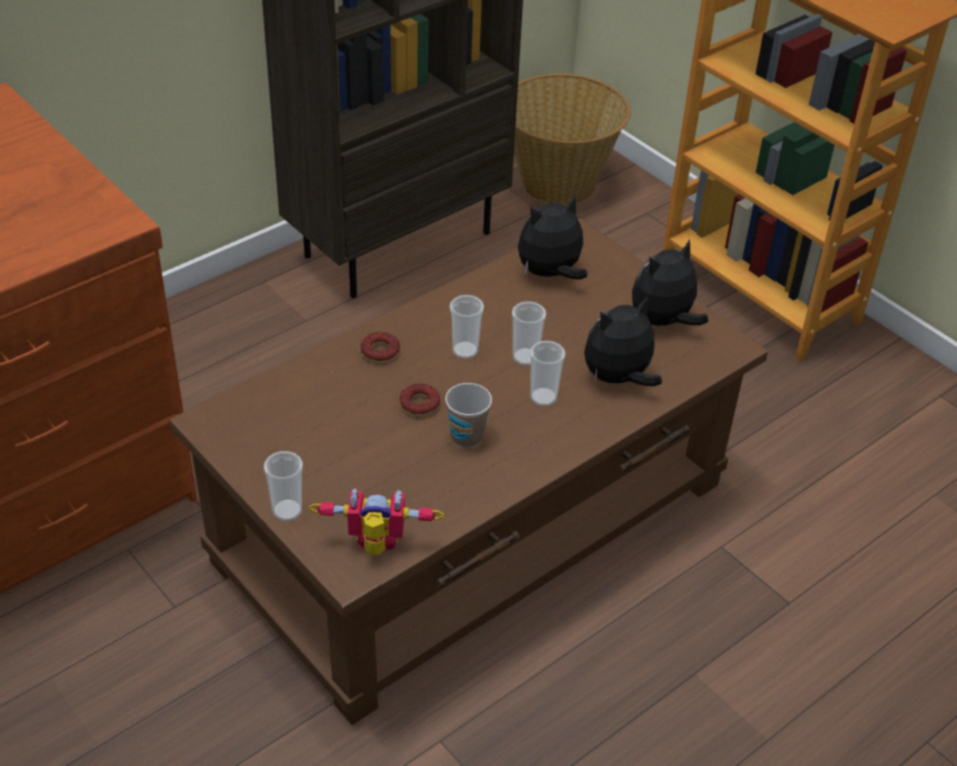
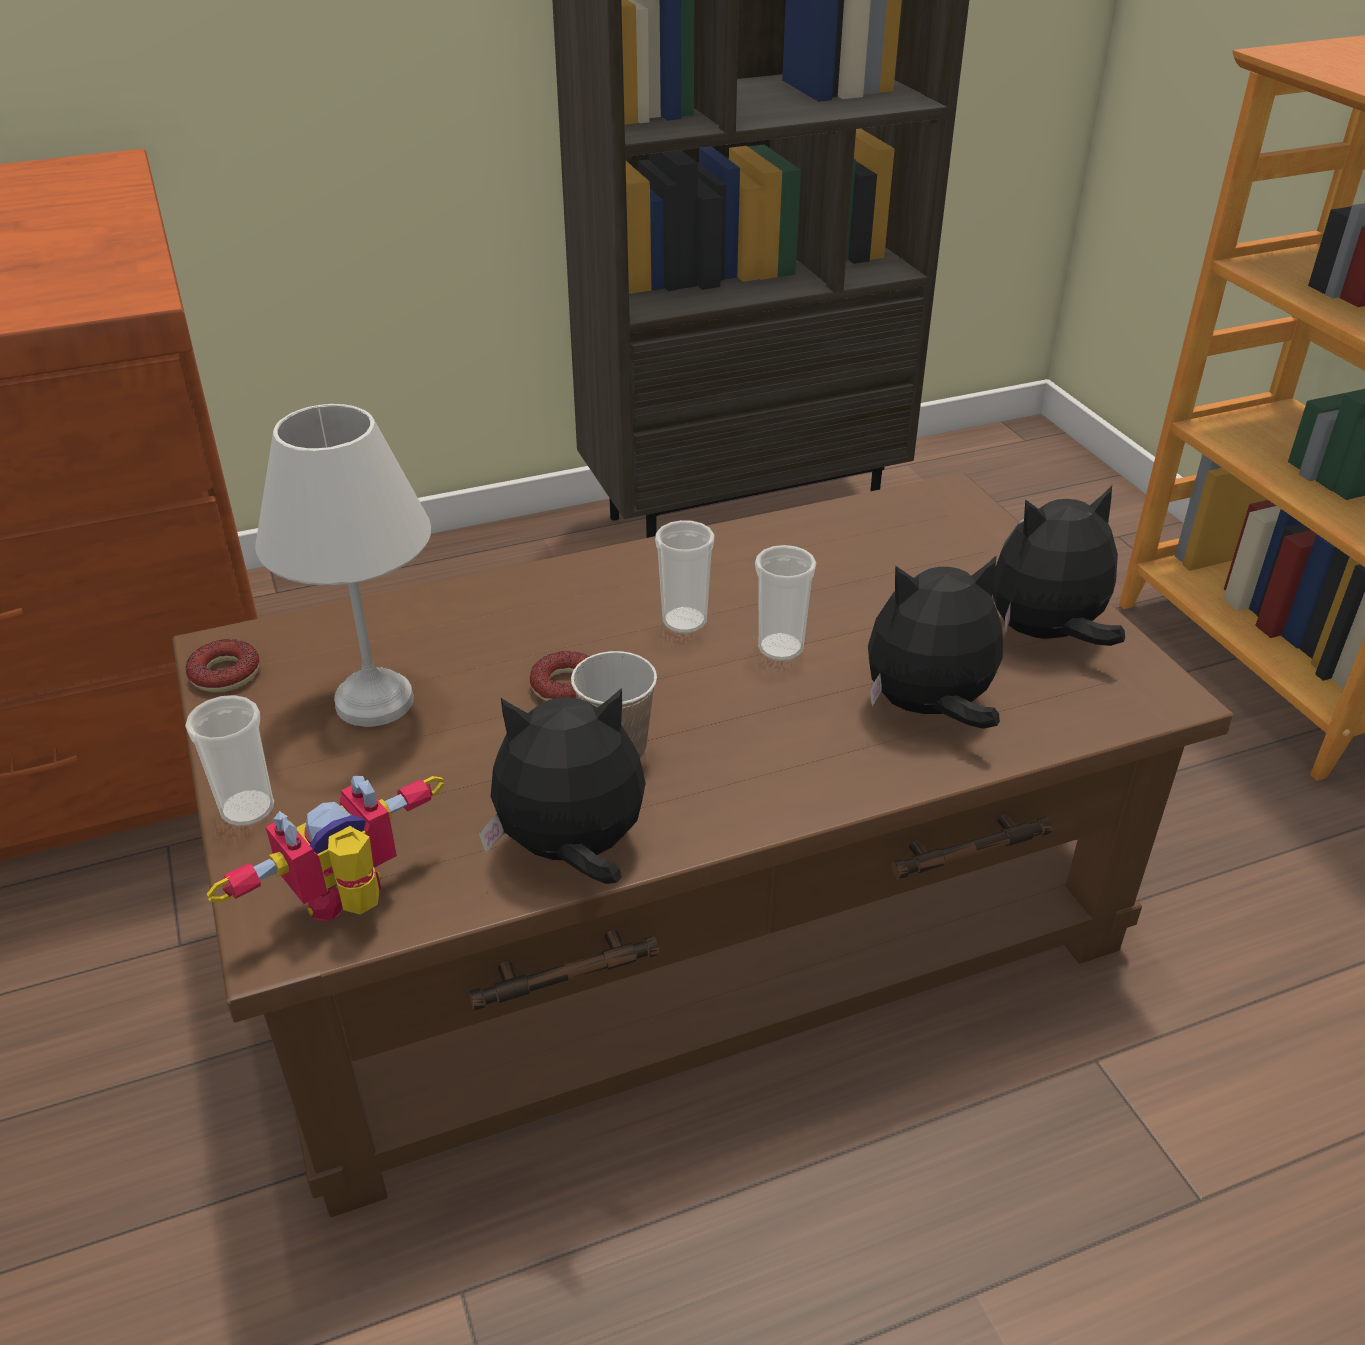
camera: 20 degrees right, 5 degrees down
toy robot [309,488,444,555] -> toy robot turned 60 degrees counterclockwise [207,776,444,921]
donut [361,332,400,363] -> donut moved to [186,639,259,692]
basket [514,73,630,206] -> none
plush toy [518,195,588,279] -> plush toy moved to [479,688,646,884]
cup [530,341,566,406] -> none
none -> white table lamp [255,404,431,727]

